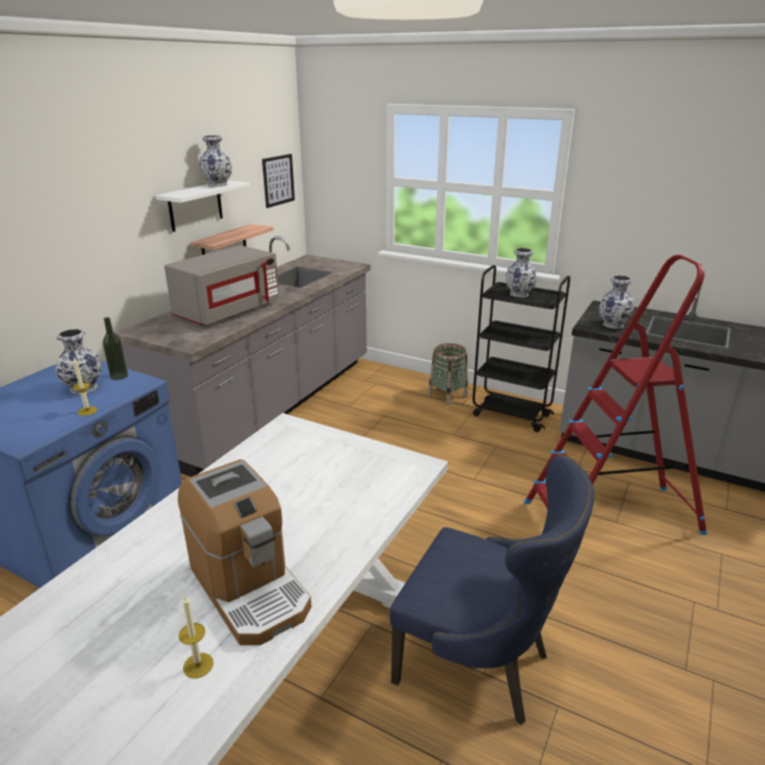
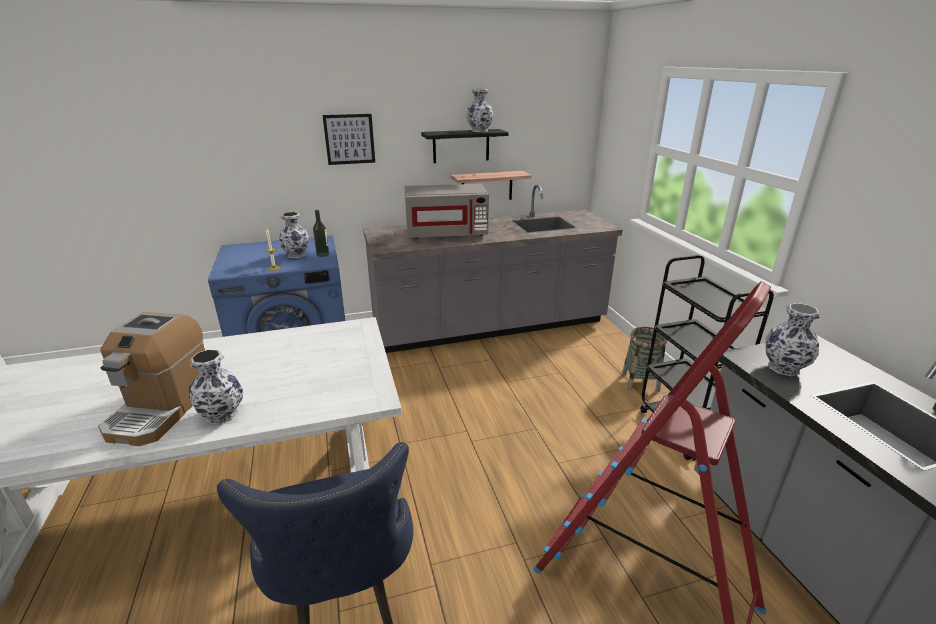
camera: 45 degrees right, 0 degrees up
white shelf [156,180,250,232] -> black shelf [421,129,509,163]
candle [179,595,214,678] -> none
picture [262,154,295,208] -> picture moved to [322,114,375,165]
vase [506,248,537,298] -> vase moved to [189,349,243,425]

